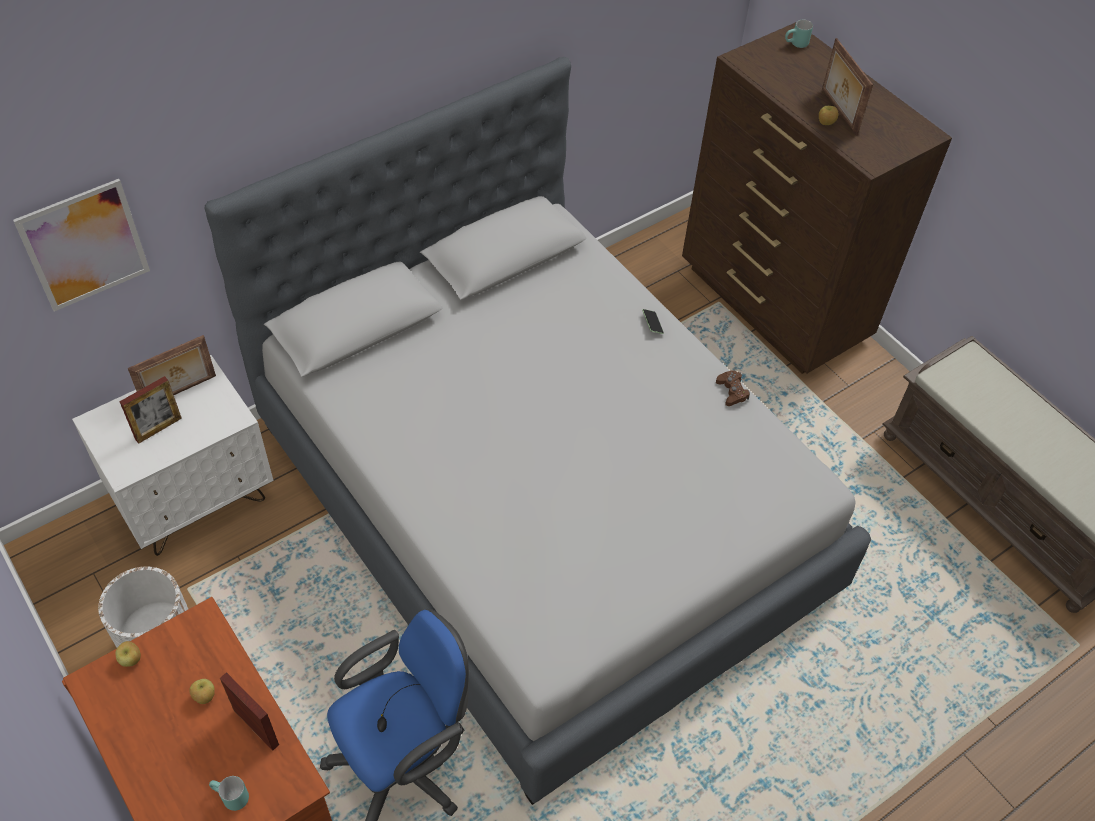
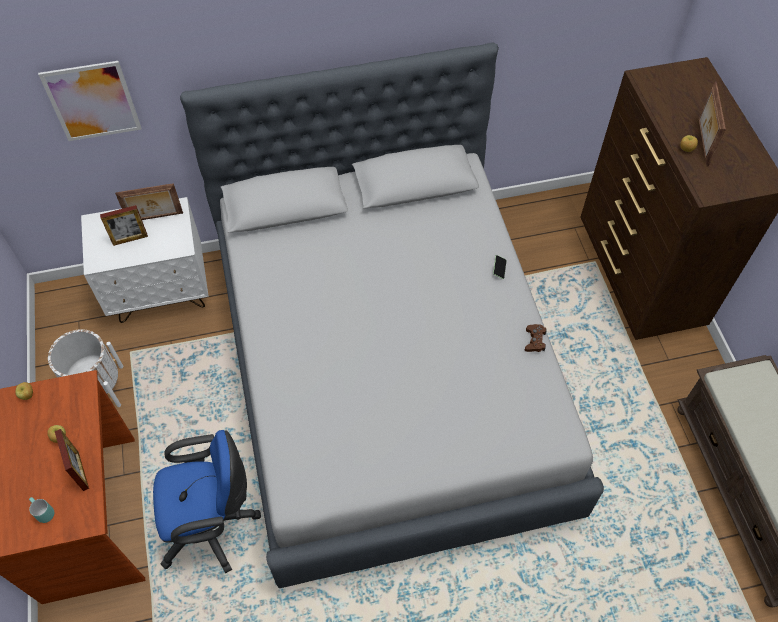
camera: 25 degrees right, 5 degrees up
turquoise mug [785,20,813,48] -> none

